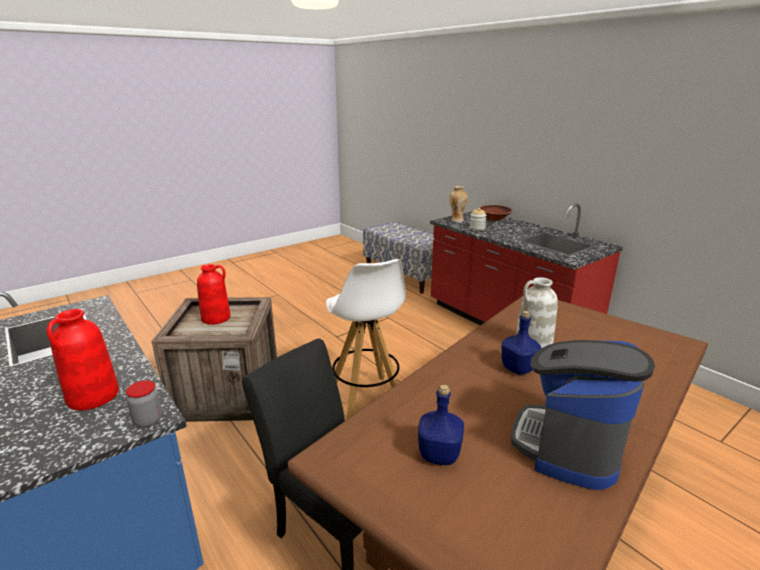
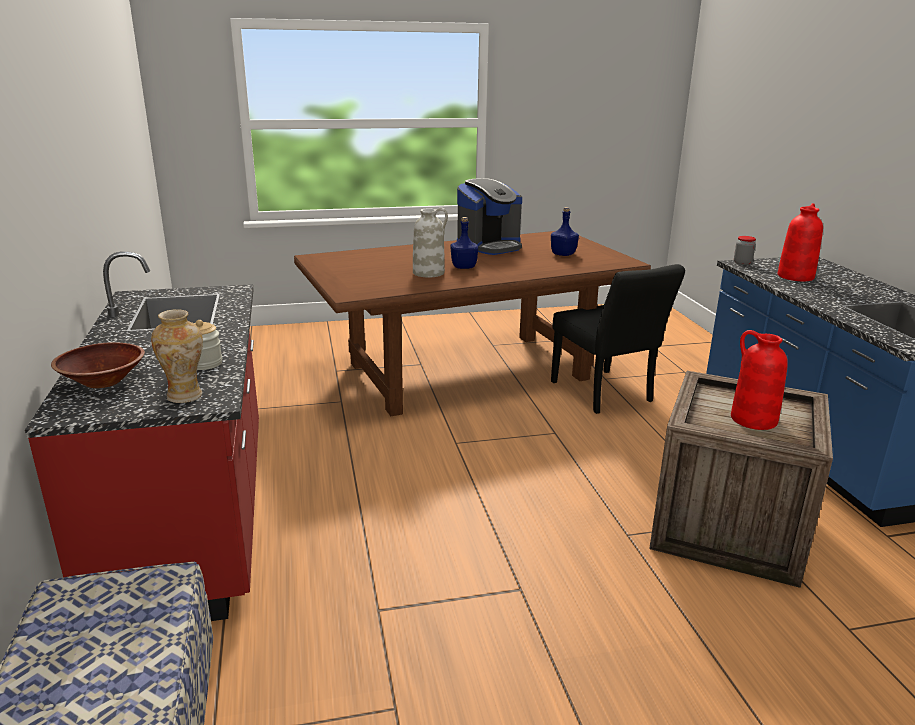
camera: 155 degrees left, 0 degrees up
white stool [326,259,406,420] -> none

